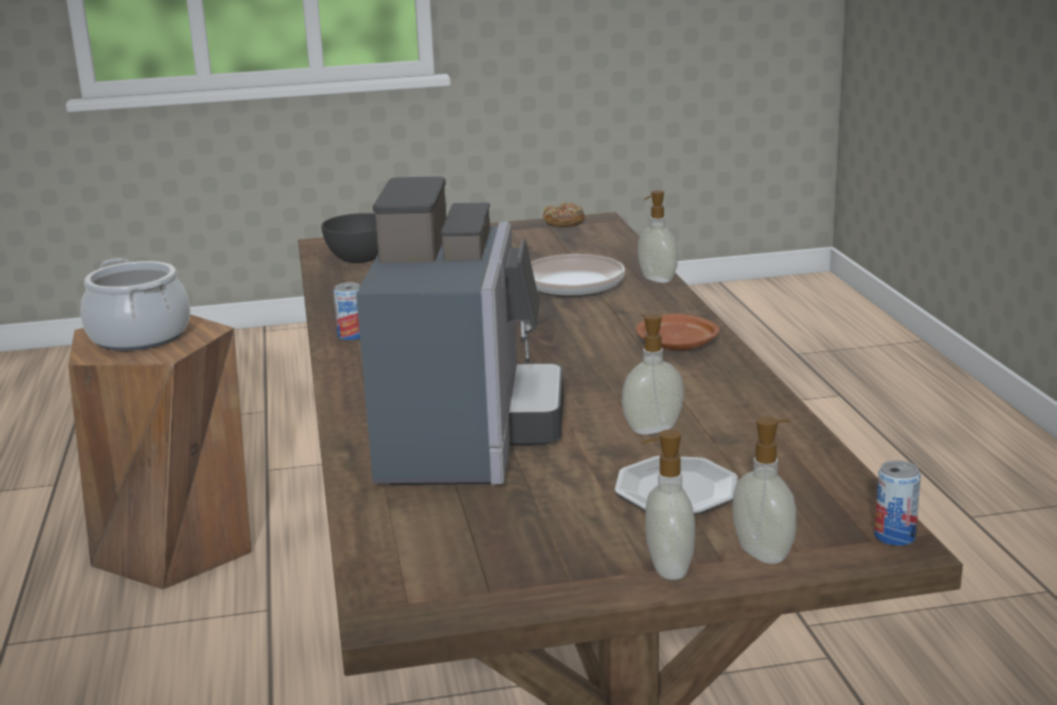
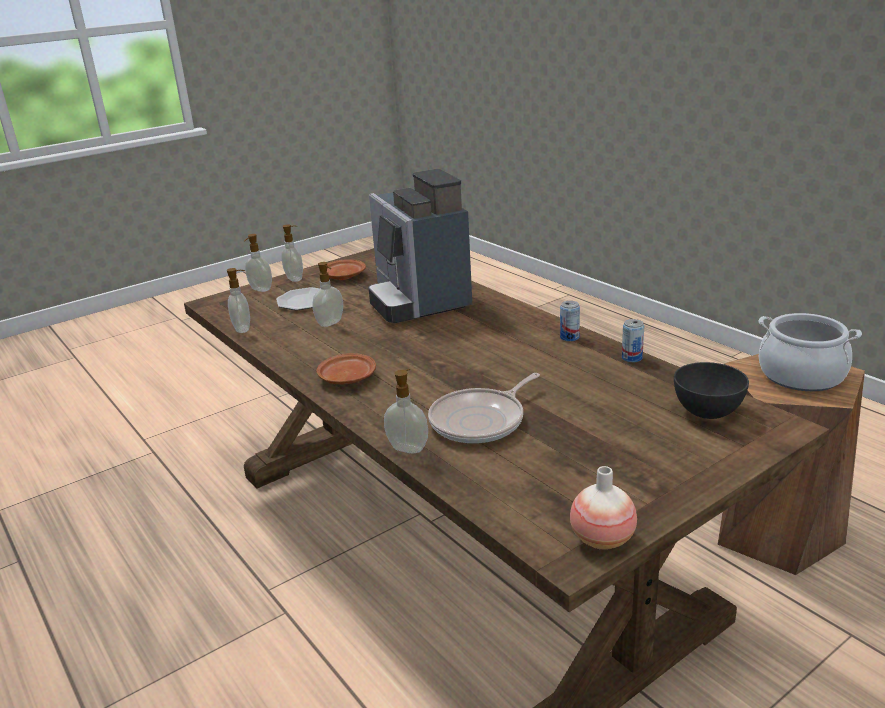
camera: 155 degrees right, 5 degrees up
donut [543,202,585,227] -> vase [570,466,637,550]
can [874,460,921,546] -> can moved to [622,319,644,363]
none -> soap dispenser [227,268,250,333]
none -> brown plate [327,259,366,280]

